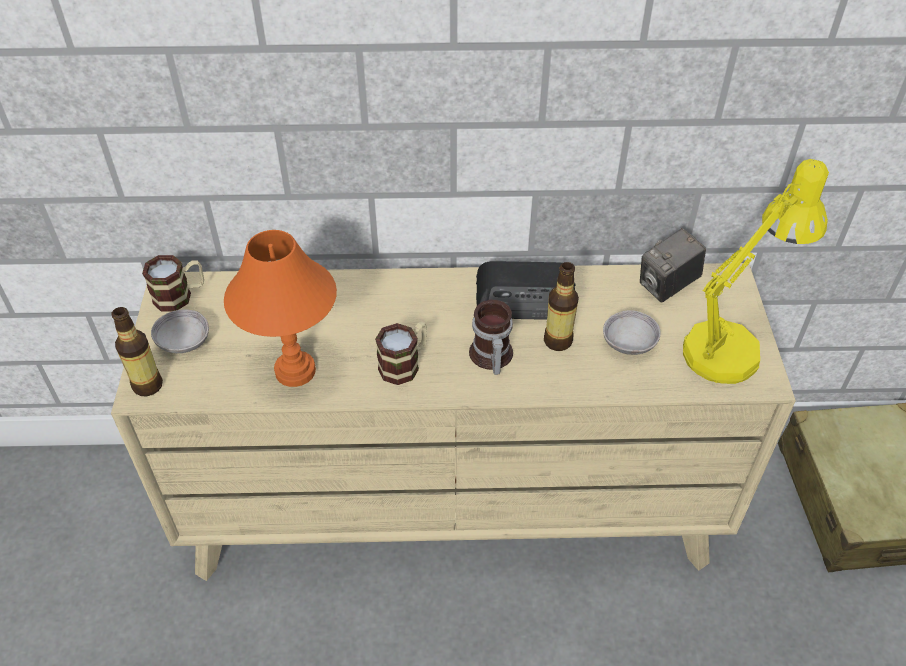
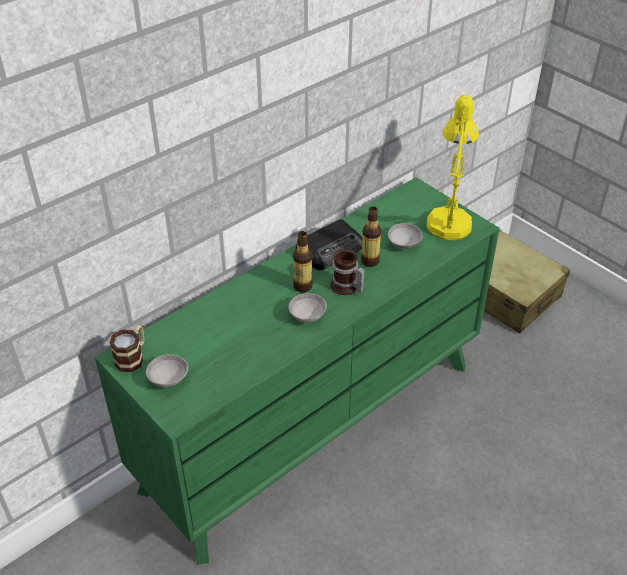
camera: 40 degrees left, 5 degrees down
beige dresser [111,263,796,581] -> green dresser [95,177,500,565]
bottle [112,307,163,396] -> bottle moved to [293,231,313,292]
orange table lamp [224,230,337,387] -> none
mug [375,322,427,385] -> grey bowl [289,293,327,323]
camera [640,228,706,303] -> none

